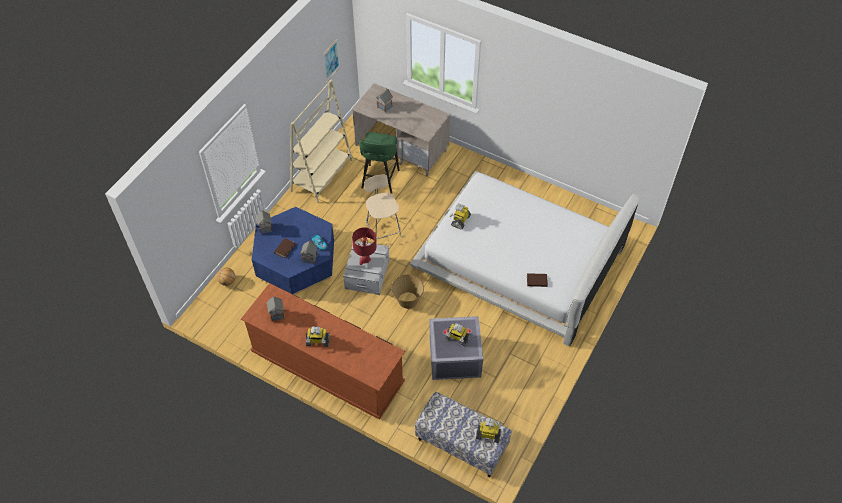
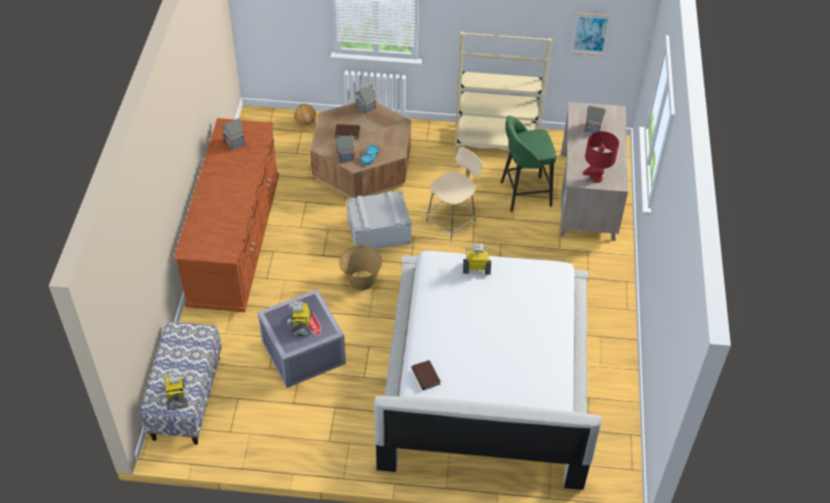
camera: 65 degrees right, 5 degrees down
blue coffee table [252,207,334,295] -> brown coffee table [310,102,411,198]
toy robot [306,326,330,347] -> none
red table lamp [352,227,377,265] -> red table lamp moved to [583,131,619,183]

